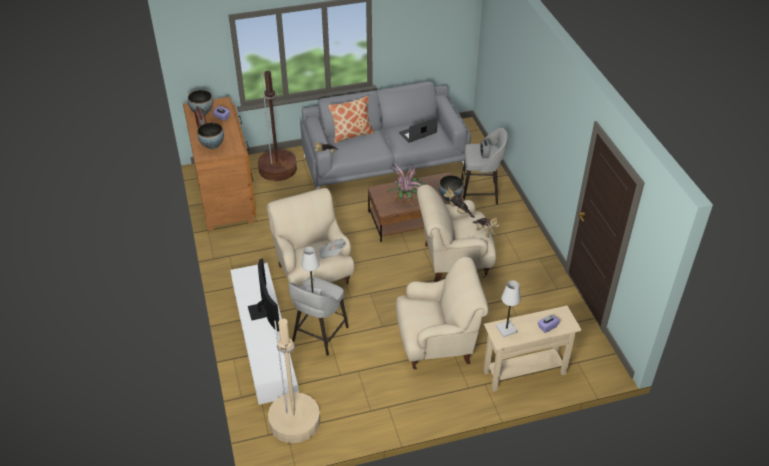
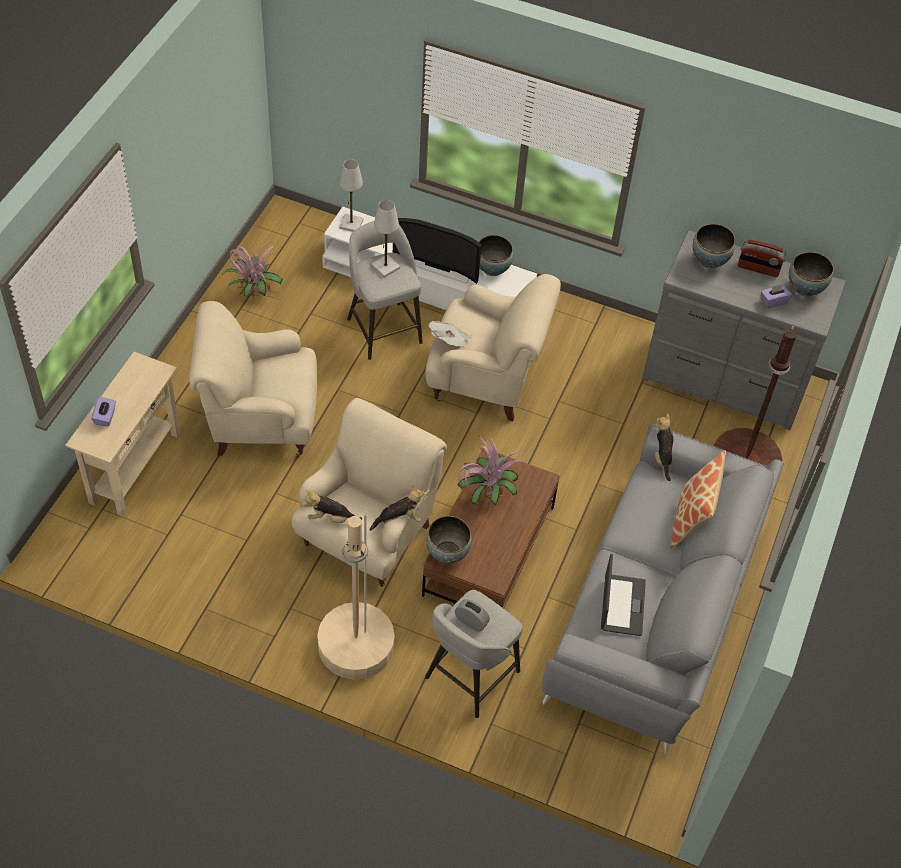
camera: 125 degrees right, 10 degrees up
brown dresser [183,97,256,231] -> grey dresser [642,230,846,430]
beige floor lamp [268,319,320,443] -> beige floor lamp moved to [317,515,395,680]
beige armchair [396,257,488,369] -> beige armchair turned 60 degrees clockwise [189,301,317,456]
white table lamp [496,280,521,337] -> white table lamp moved to [339,159,364,232]
none -> potted plant [222,242,283,303]
none -> bowl [479,235,513,276]

